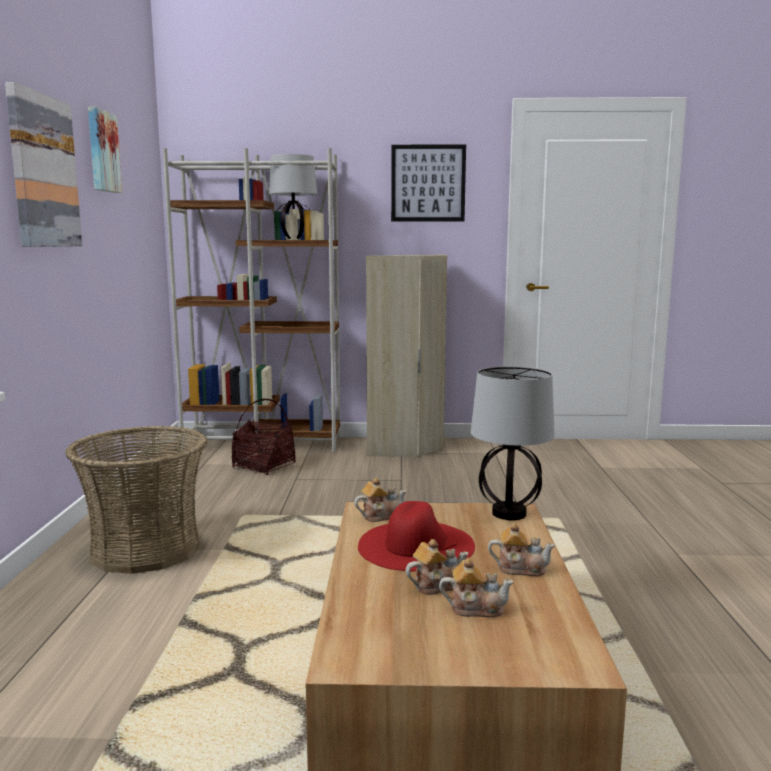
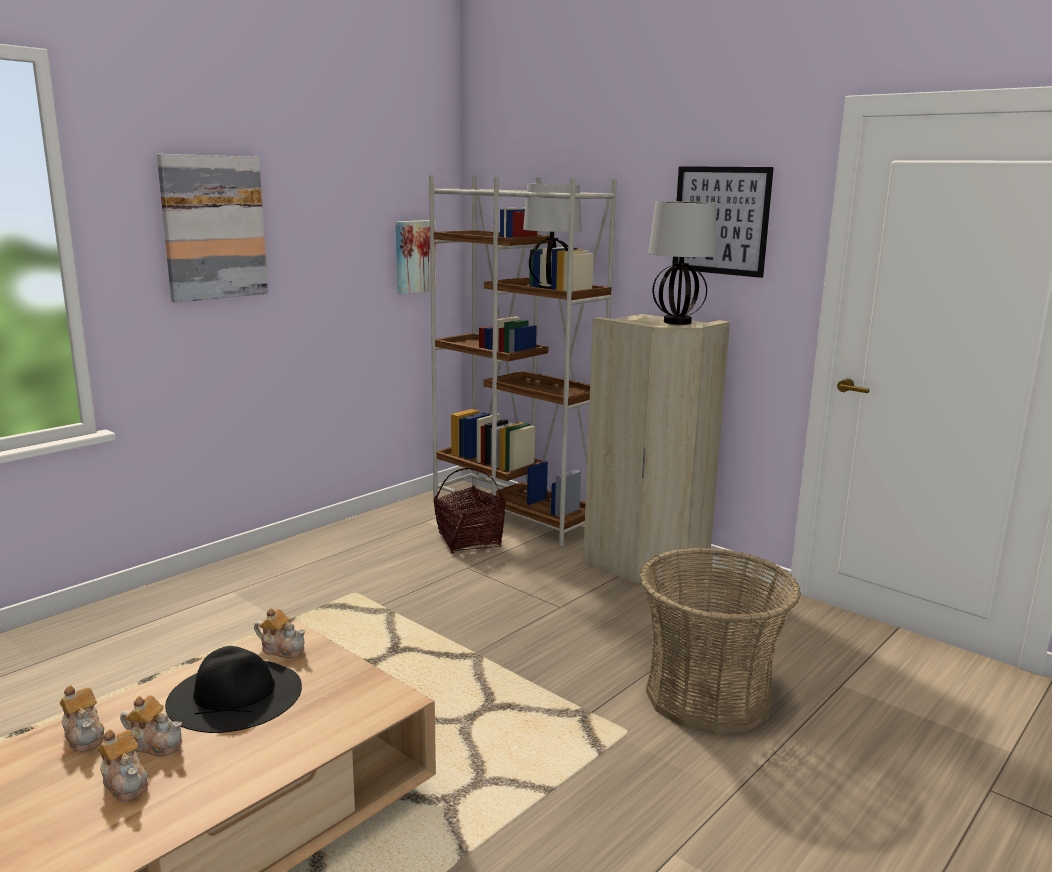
camera: 40 degrees right, 5 degrees up
basket [65,426,207,574] -> basket moved to [640,548,801,734]
picture [88,107,122,193] -> picture moved to [396,220,436,294]
red hat [358,501,475,572] -> black hat [165,646,302,733]
table lamp [471,366,555,520] -> table lamp moved to [648,201,716,325]
teapot [488,522,555,576] -> teapot moved to [59,685,104,752]

